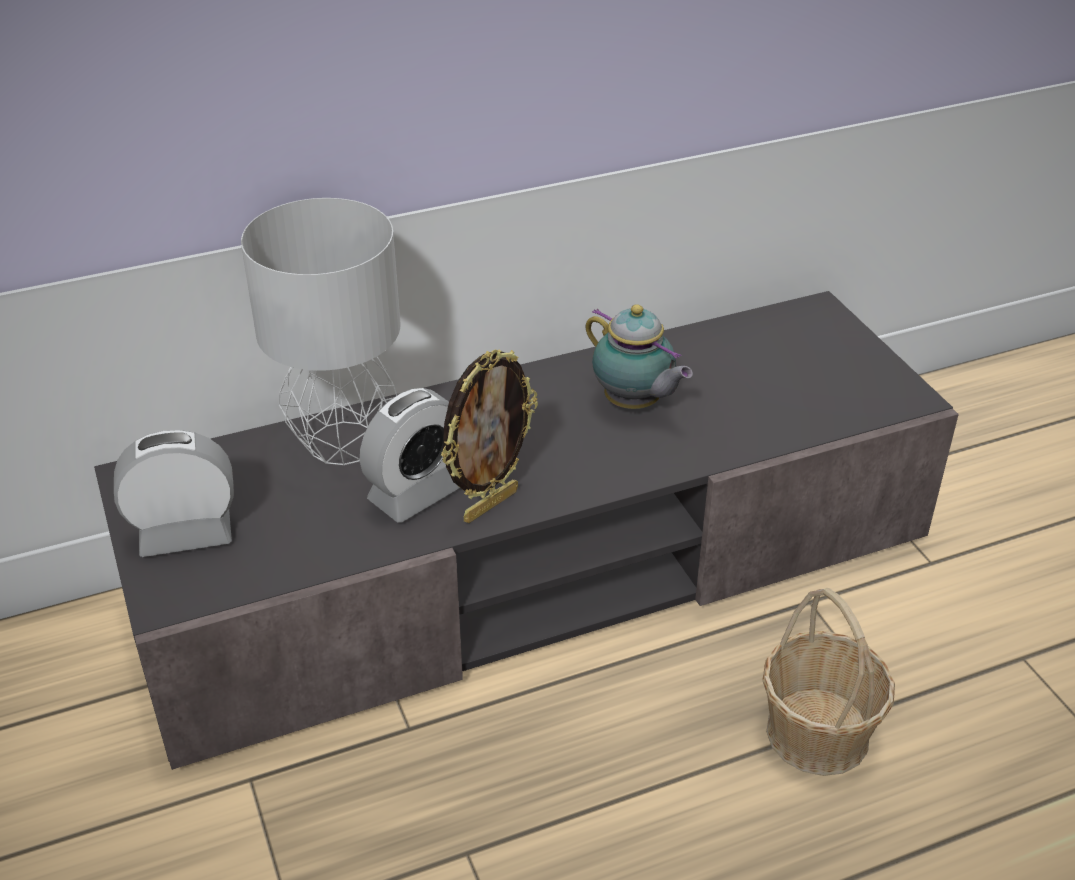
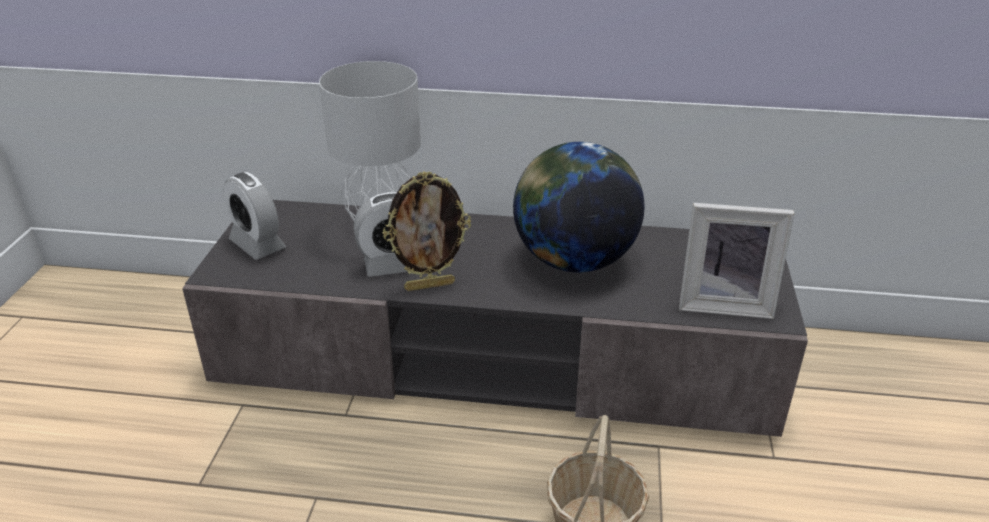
camera: 30 degrees right, 5 degrees down
alarm clock [114,430,234,557] -> alarm clock turned 150 degrees counterclockwise [224,172,286,260]
teapot [585,304,693,409] -> globe [513,142,644,272]
none -> picture frame [679,203,795,319]

